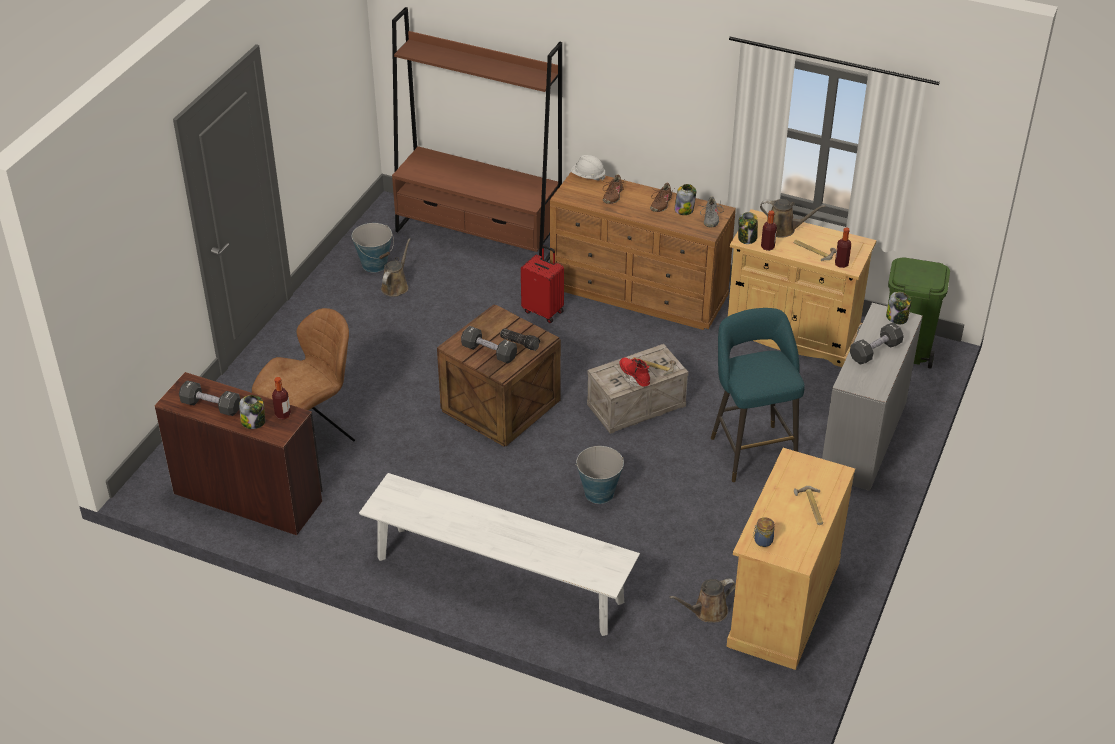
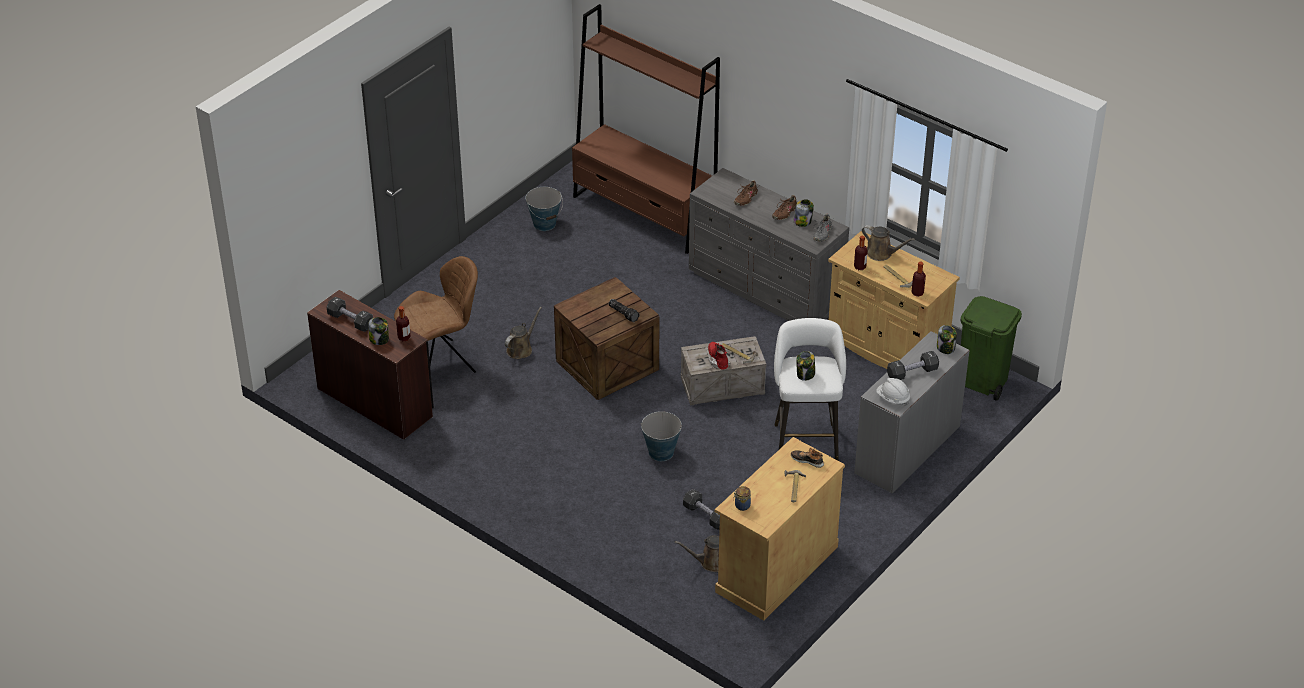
camera: 15 degrees right, 0 degrees up
white bench [359,473,640,636] -> none
brown watering can [381,238,410,297] -> brown watering can moved to [505,307,542,359]
black dumbbell [461,326,517,364] -> black dumbbell moved to [683,489,720,530]
red suitcase [521,245,564,323] -> none
brown dresser [550,172,736,330] -> grey dresser [689,168,849,321]
white hard hat [571,155,605,181] -> white hard hat moved to [876,378,910,406]
turquoise stool [711,308,805,482] -> white stool [774,318,846,461]
jar [738,212,758,244] -> jar moved to [796,351,815,381]
none -> shoe [791,448,824,468]

